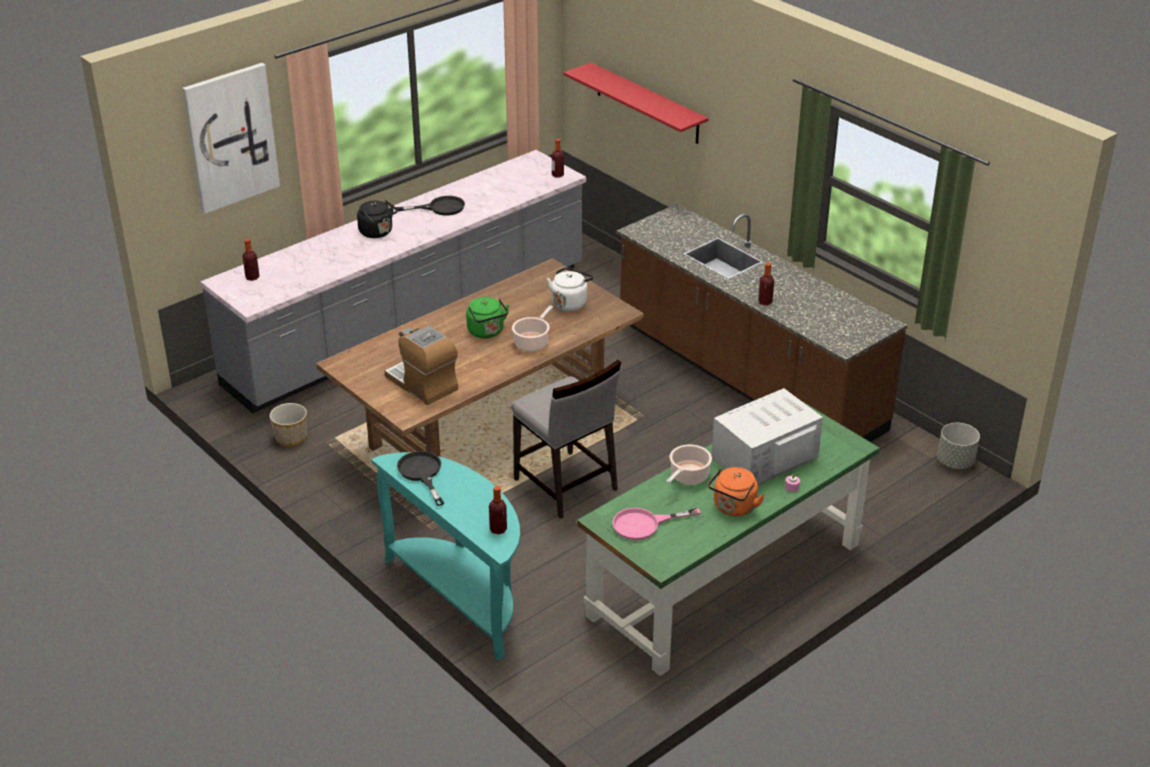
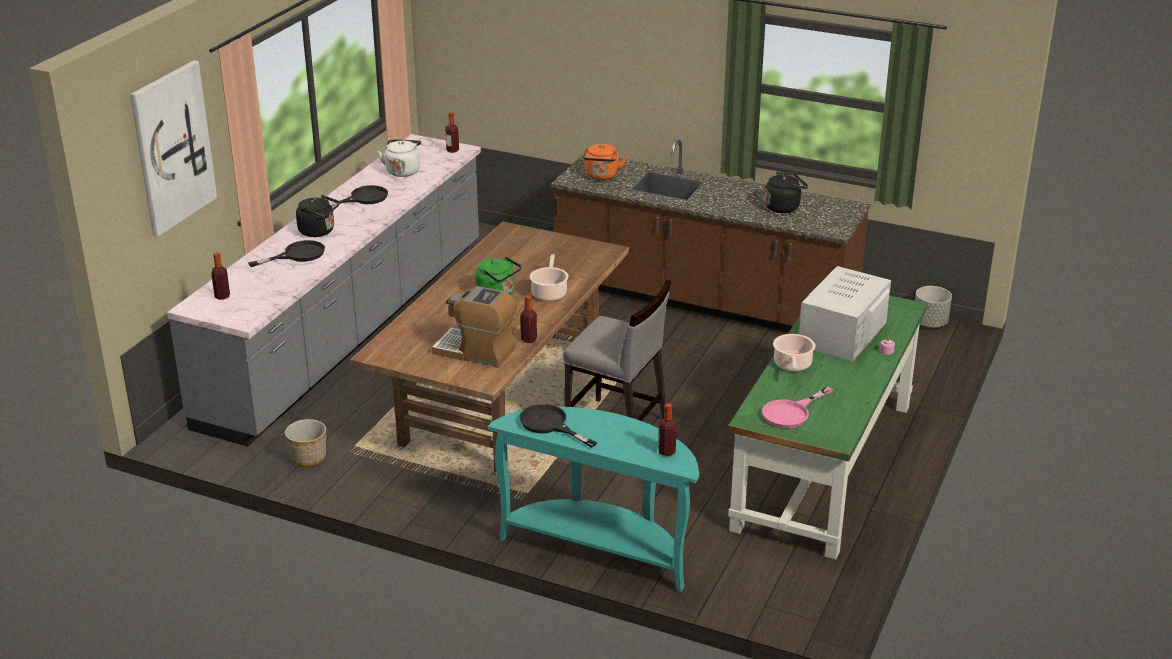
camera: 25 degrees left, 5 degrees down
white kettle [547,267,593,311] -> white kettle moved to [378,139,421,177]
red shelf [564,63,708,144] -> none
orange kettle [708,467,765,516] -> orange kettle moved to [583,144,626,180]
bottle [758,263,774,305] -> bottle moved to [520,295,537,343]
none -> black frying pan [248,240,325,267]
none -> black kettle [764,172,808,213]

